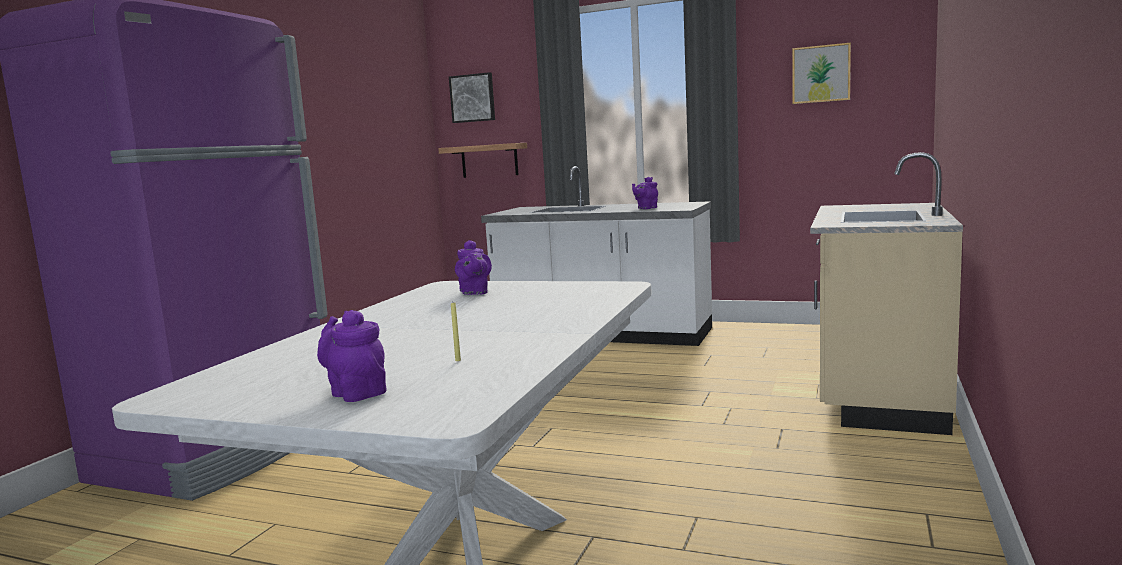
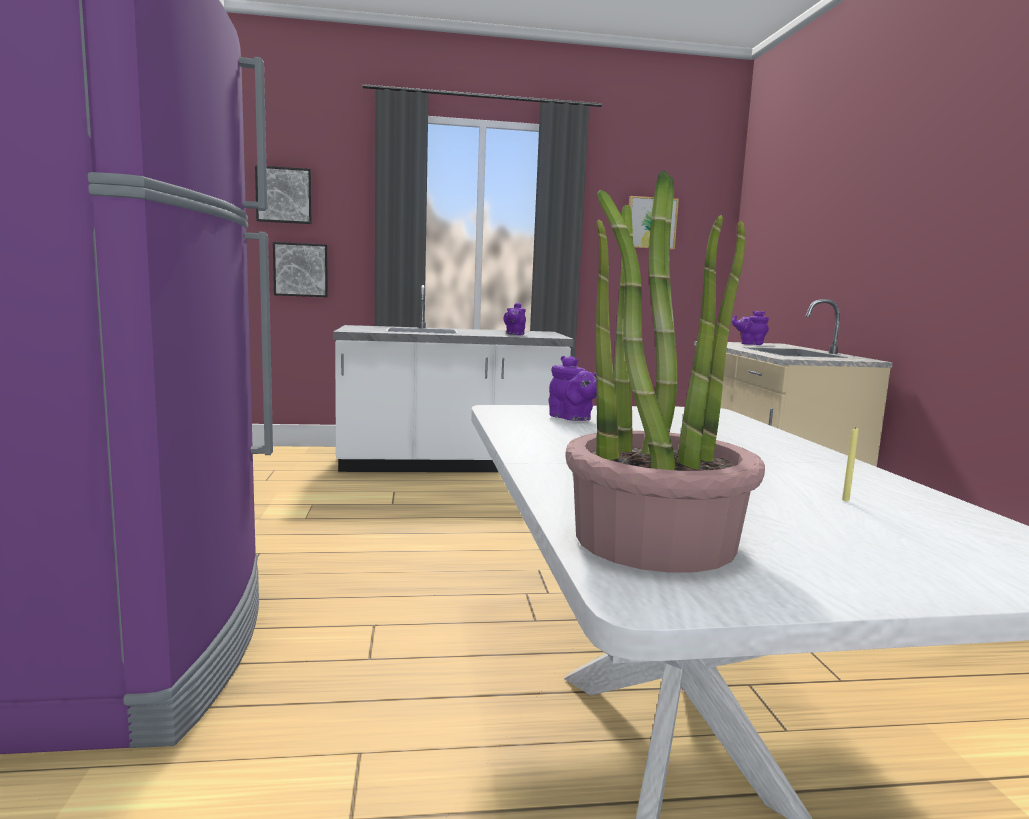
camera: 30 degrees left, 0 degrees up
purple teapot [317,310,386,402] -> purple teapot moved to [732,311,769,345]
shelf [438,143,527,178] -> picture [273,242,328,297]
none -> potted plant [565,170,765,573]

